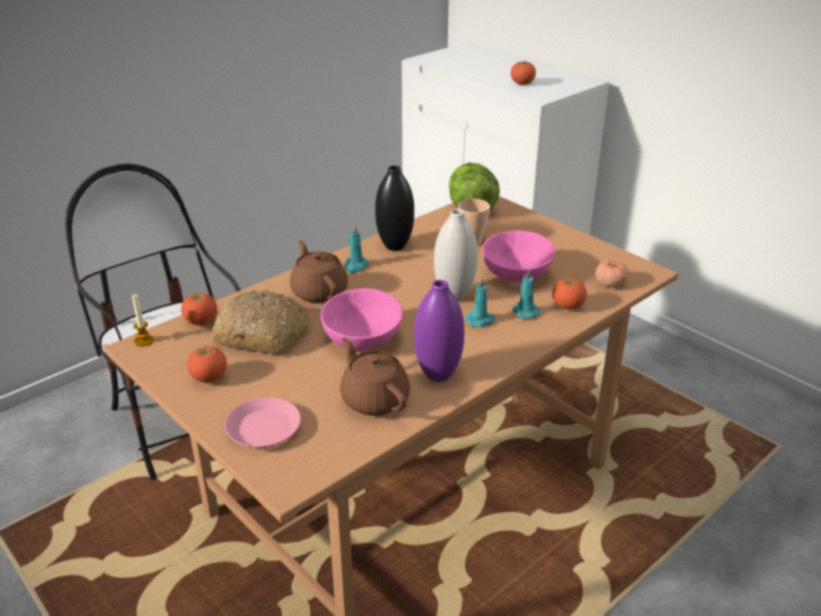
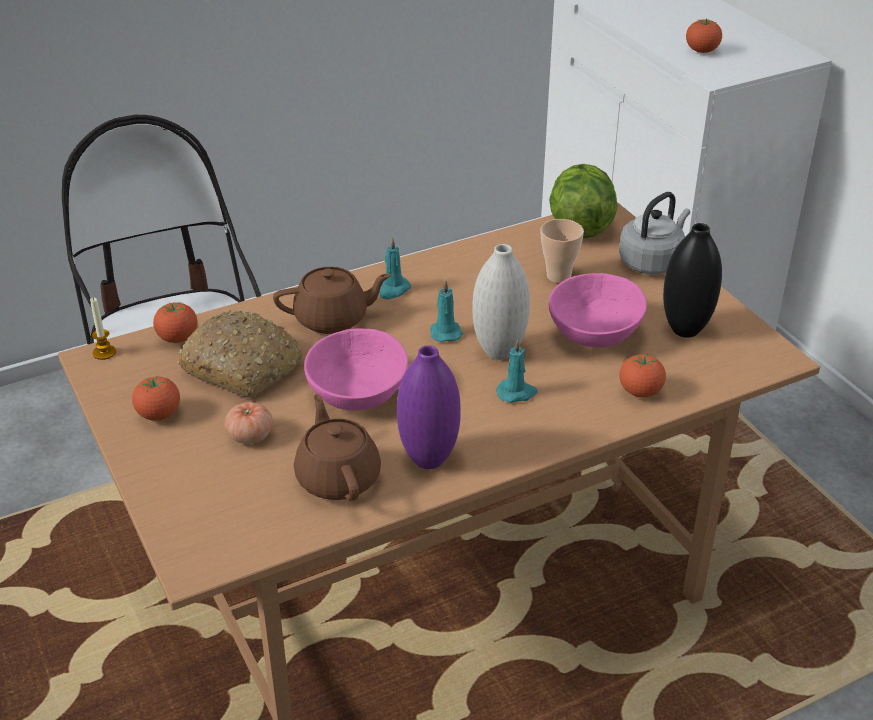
camera: 15 degrees right, 5 degrees up
pink plate [225,397,301,448] -> none
brown teapot [290,240,348,303] -> brown teapot turned 90 degrees clockwise [273,267,392,334]
black vase [375,165,414,251] -> black vase moved to [663,223,722,338]
turquoise candle [512,268,540,319] -> turquoise candle moved to [430,281,463,342]
tomato [595,260,629,287] -> tomato moved to [225,402,273,444]
none -> grey kettle [619,192,690,274]

